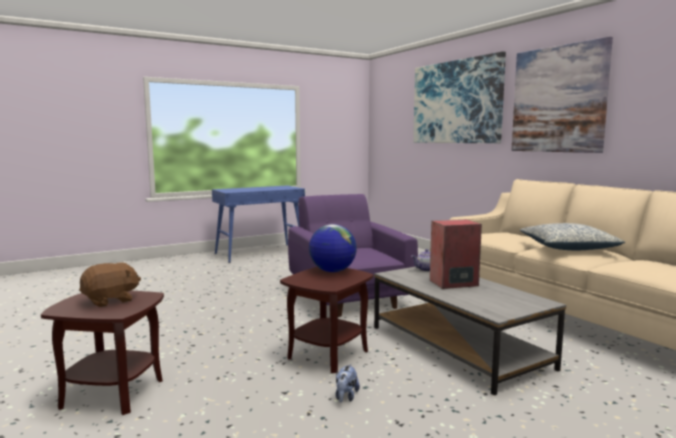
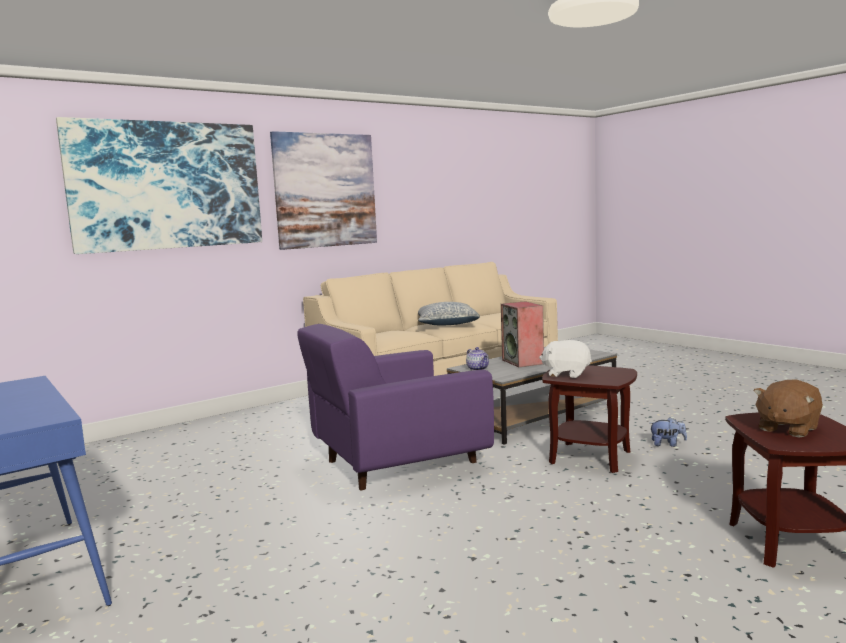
camera: 95 degrees left, 0 degrees up
brown plush toy [79,262,141,307] -> brown plush toy turned 90 degrees counterclockwise [753,380,823,437]
globe [309,224,357,272] -> white plush toy [539,340,592,378]

